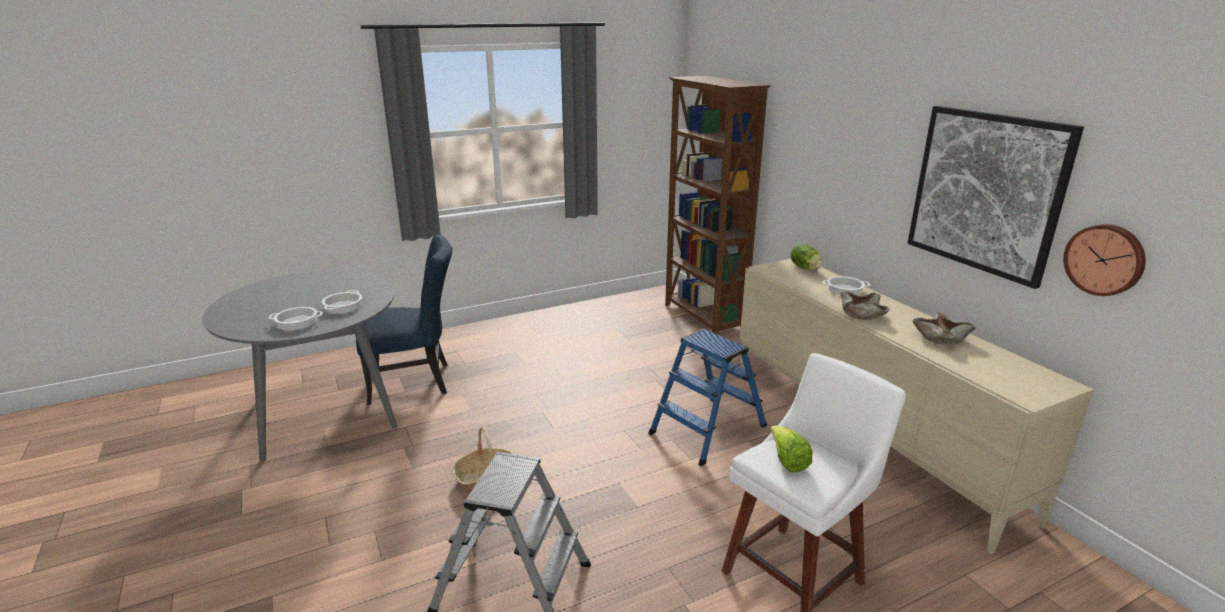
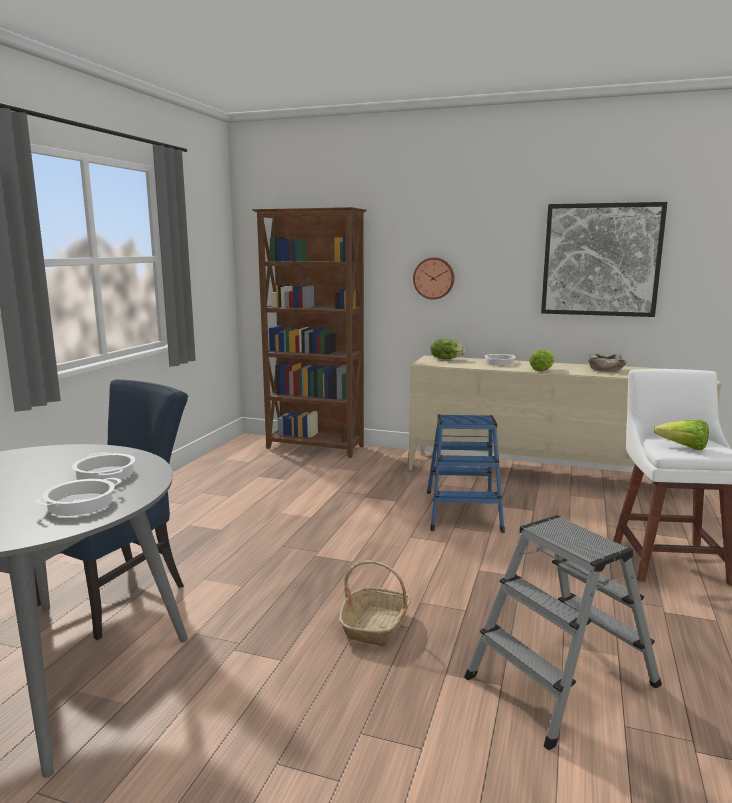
camera: 45 degrees left, 10 degrees down
beige bowl [841,291,889,320] -> lettuce [529,350,554,371]
wall clock [1063,224,1146,296] -> wall clock moved to [413,258,454,300]

